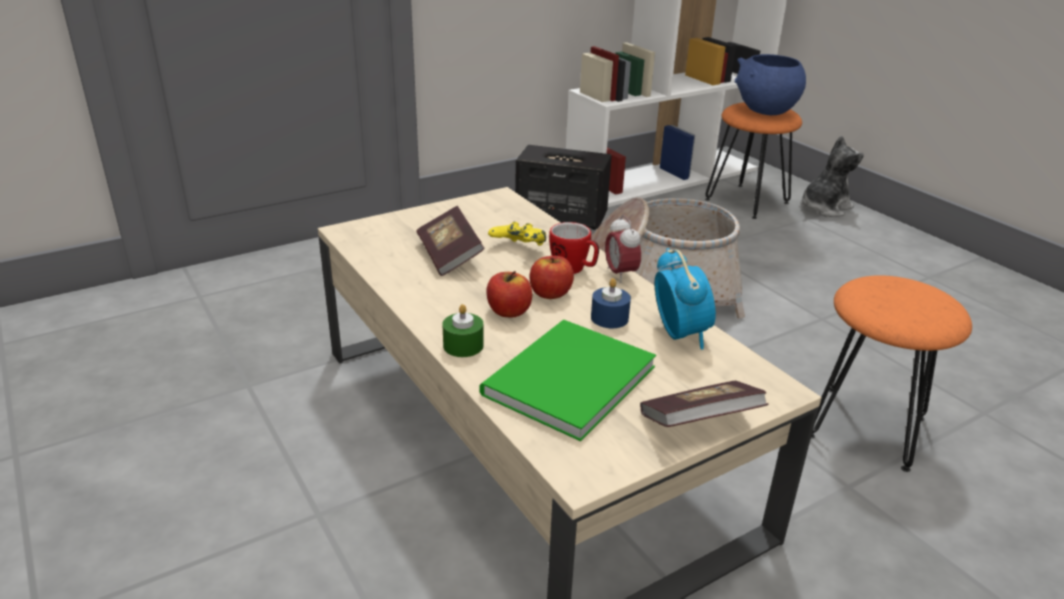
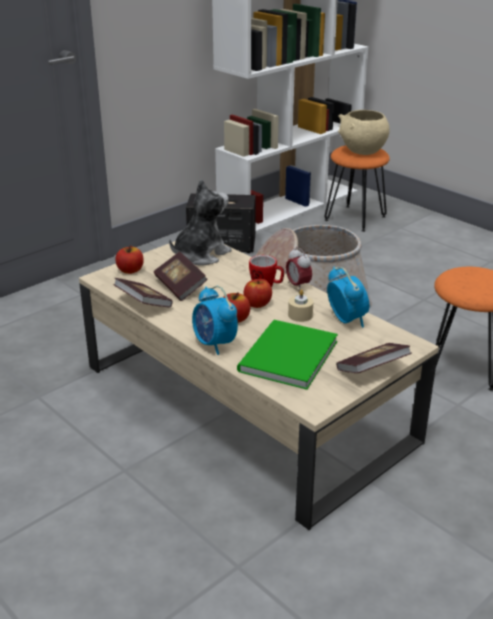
camera: 10 degrees left, 0 degrees up
green candle [442,304,484,357] -> alarm clock [192,286,238,355]
yellow game controller [488,222,546,246] -> none
blue candle [591,278,631,328] -> beige candle [288,289,313,322]
blue bowl [735,54,806,115] -> beige bowl [338,110,390,155]
plush toy [800,135,864,217] -> plush toy moved to [169,179,232,265]
none -> book [114,278,173,308]
none -> apple [115,245,144,274]

